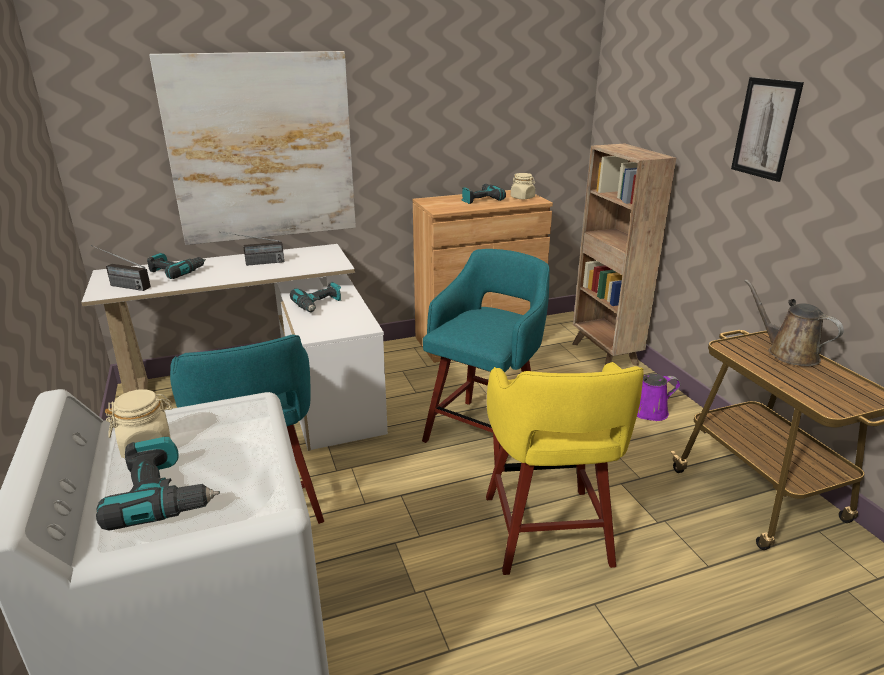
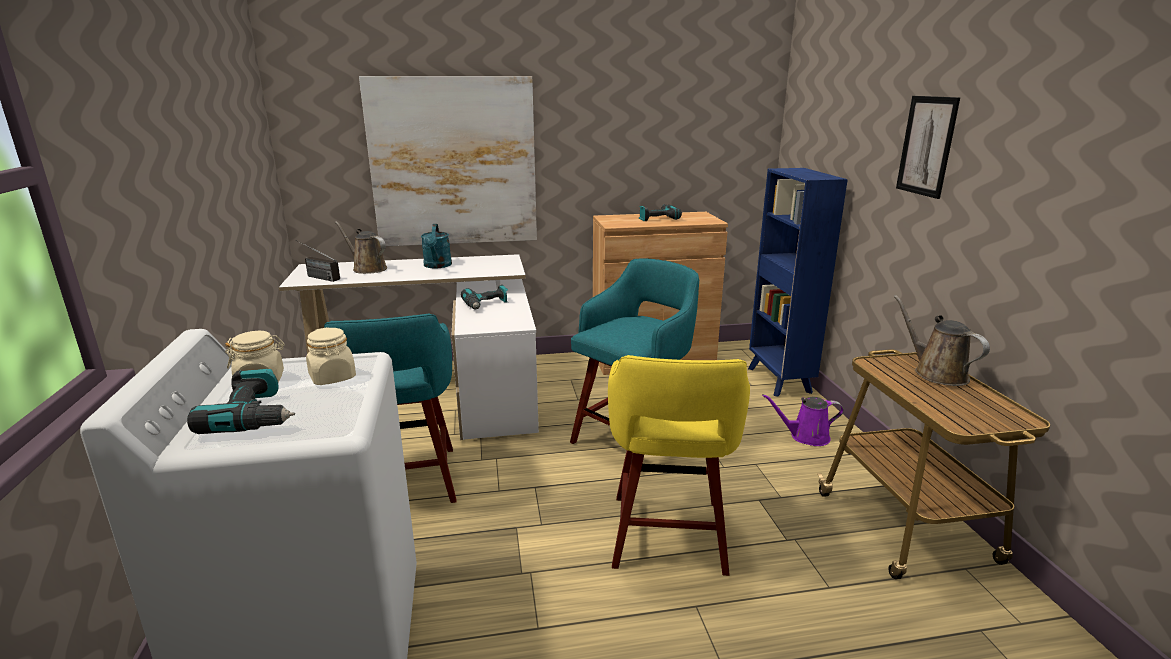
camera: 10 degrees right, 5 degrees down
power drill [147,253,206,279] -> brown watering can [335,221,387,274]
radio [222,232,284,266] -> turquoise watering can [421,224,452,269]
beige jar [511,173,535,199] -> beige jar moved to [306,327,356,385]
brown bookcase [572,144,676,366] -> blue bookcase [748,168,848,397]

